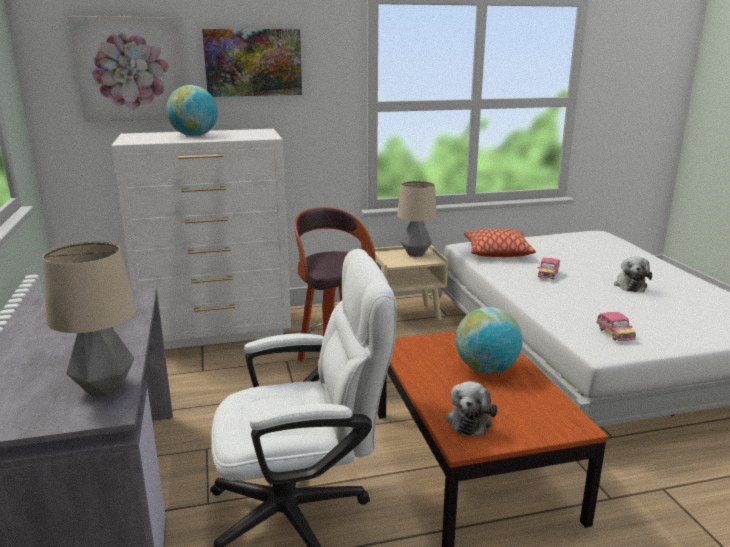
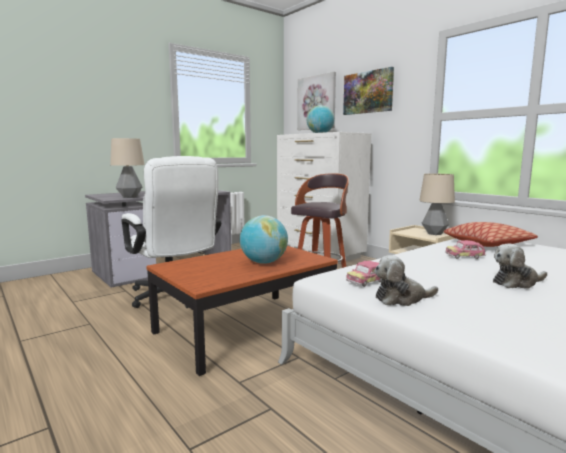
camera: 65 degrees right, 10 degrees down
plush toy [446,381,497,437] -> plush toy moved to [374,255,438,306]

